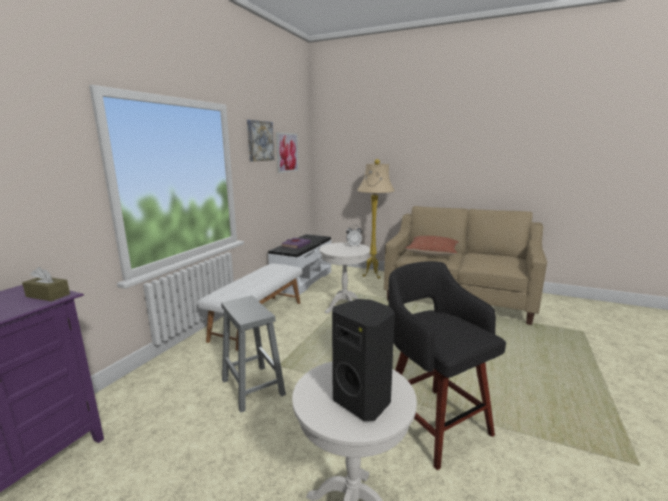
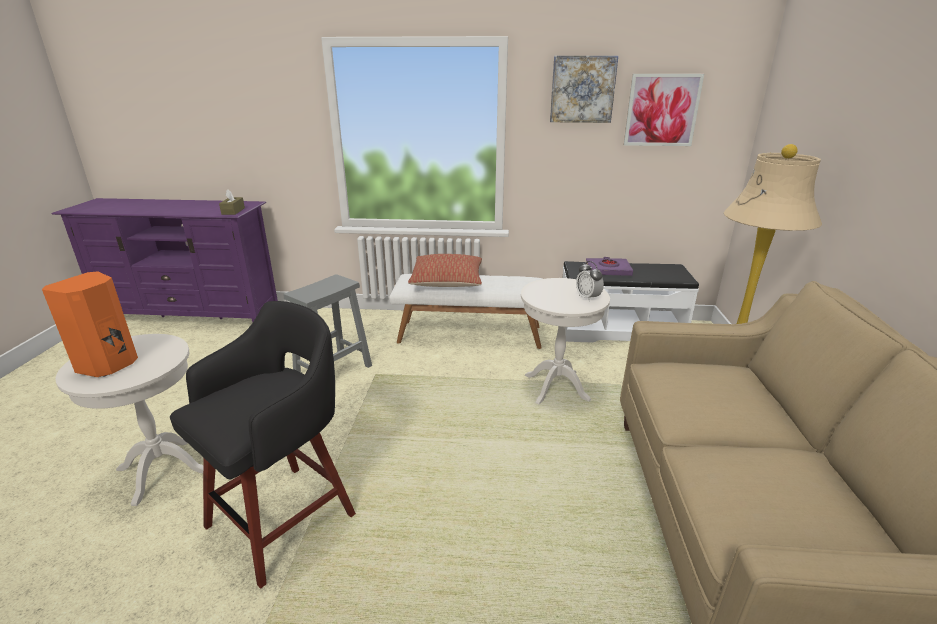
camera: 70 degrees right, 10 degrees up
black speaker [332,299,395,421] -> orange speaker [42,271,138,377]
pillow [405,236,459,256] -> pillow moved to [408,254,482,287]

